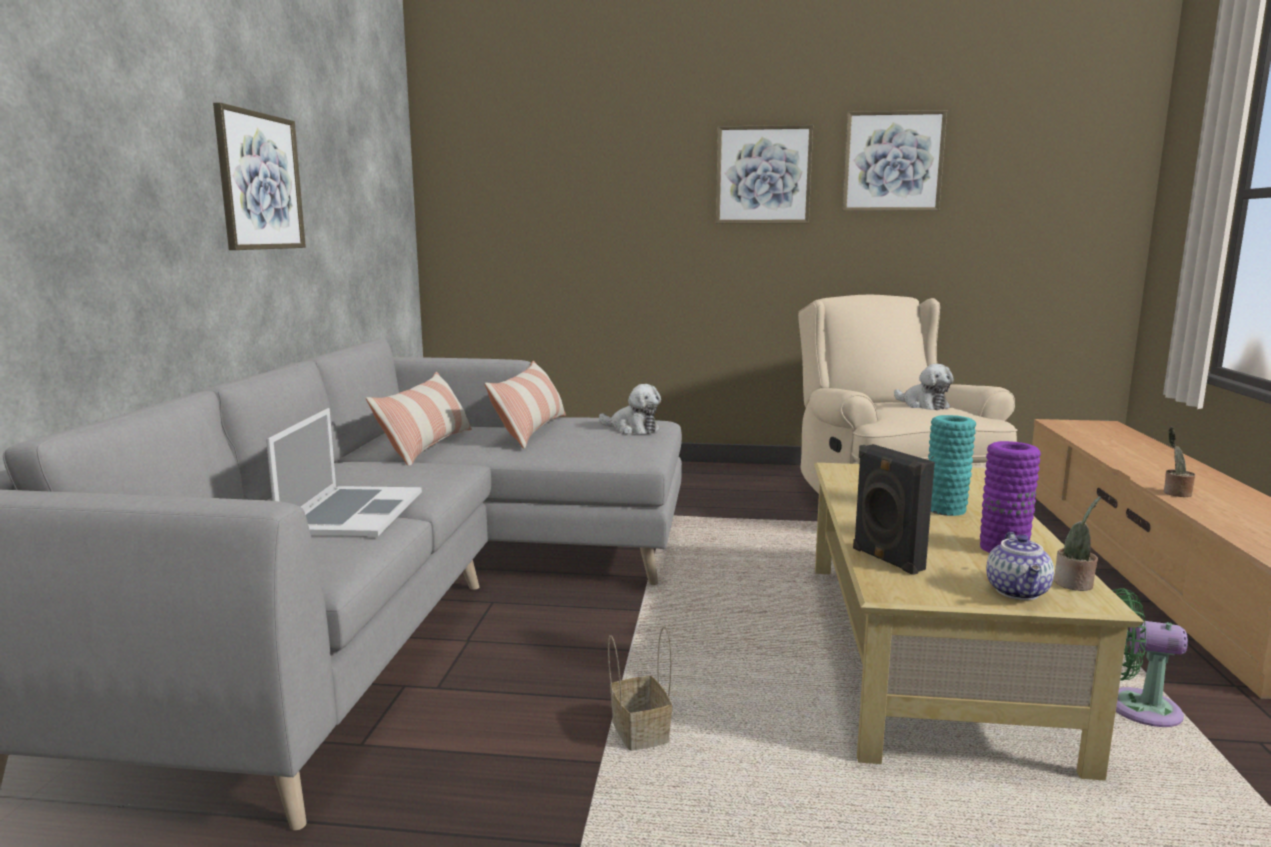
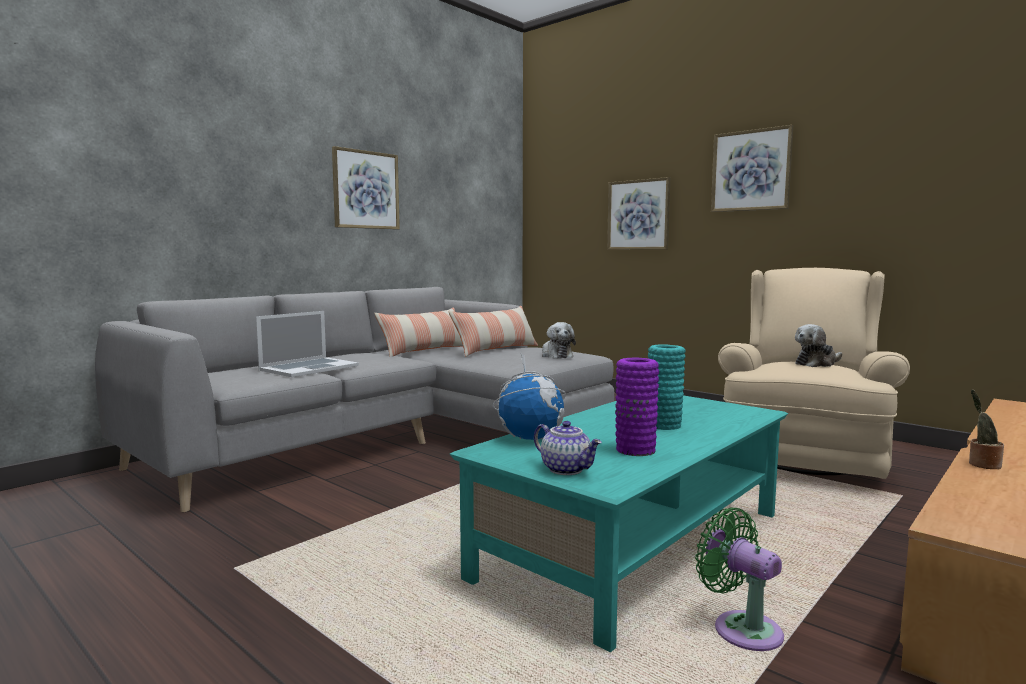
camera: 35 degrees right, 5 degrees down
basket [608,626,672,751] -> none
beige coffee table [814,463,1144,781] -> turquoise coffee table [450,396,788,652]
picture [842,110,947,211] -> picture moved to [607,177,670,250]
black speaker [853,444,935,575] -> globe [493,353,566,440]
plush toy [894,364,954,410] -> plush toy turned 60 degrees clockwise [795,324,842,367]
teapot [986,532,1054,600] -> teapot turned 90 degrees counterclockwise [534,421,602,475]
potted plant [1054,496,1101,591] -> none

